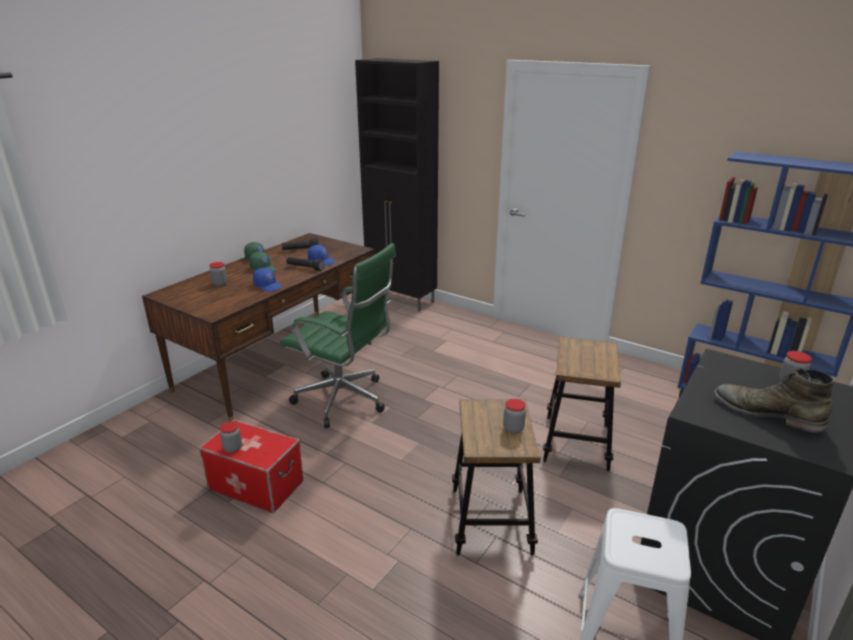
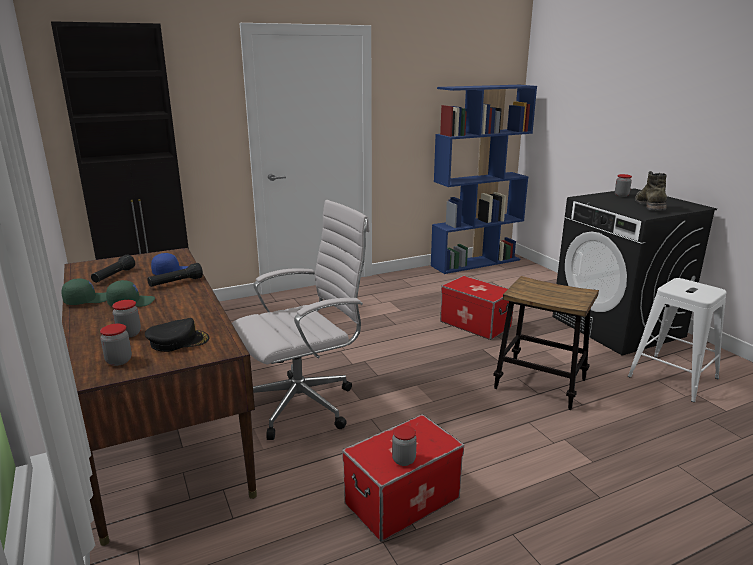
camera: 60 degrees left, 5 degrees down
blue cap [253,268,282,292] -> none
green office chair [280,243,396,428] -> white office chair [232,200,370,440]
jar [503,399,526,434] -> jar moved to [100,324,132,366]
stool [543,336,621,472] -> storage box [440,276,513,340]
green boot [714,368,834,433] -> green boot turned 120 degrees clockwise [635,171,667,210]
none -> black cap [145,318,210,352]

